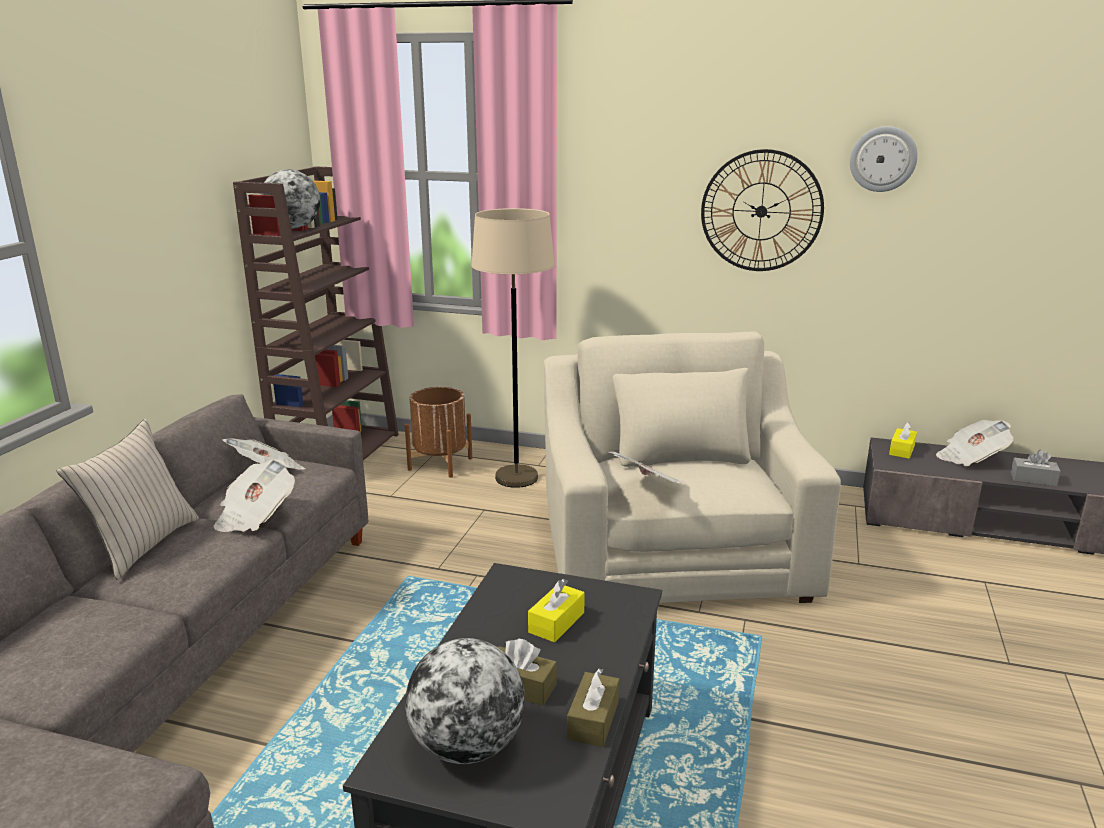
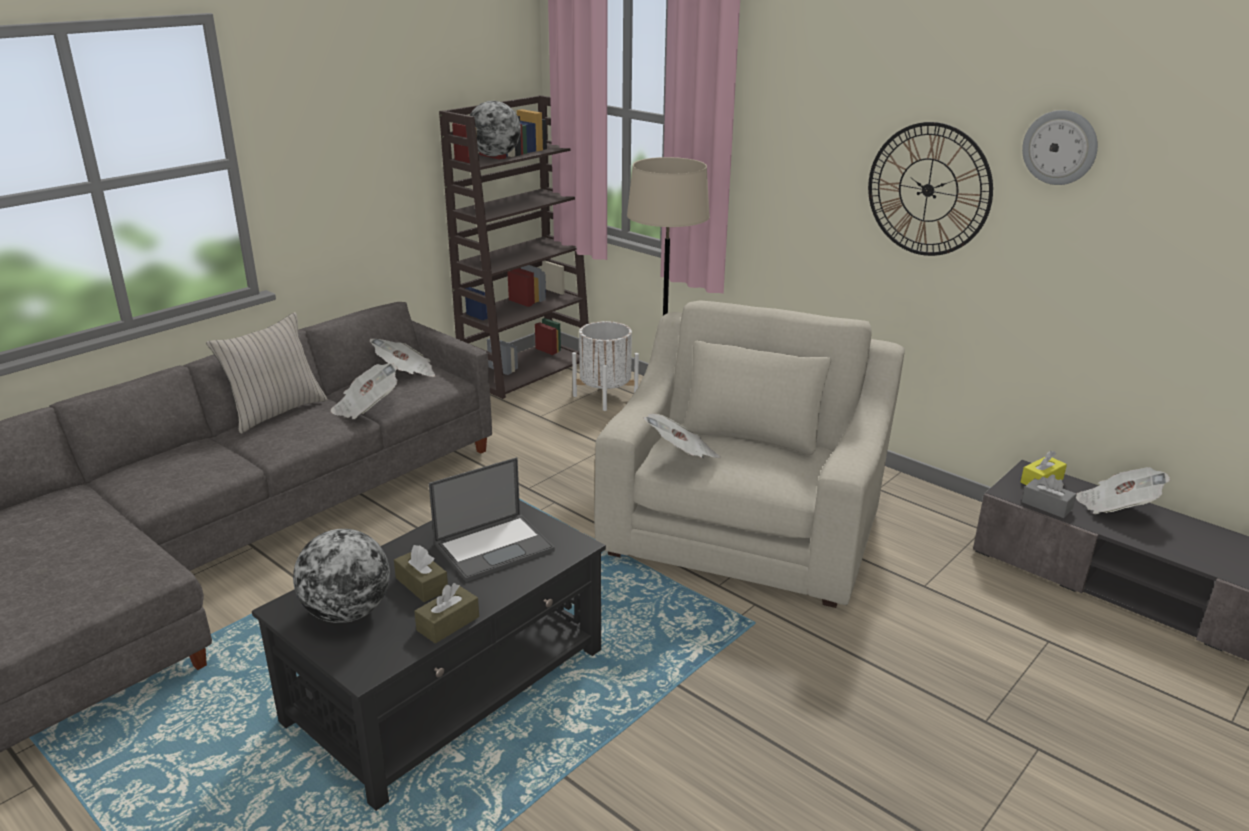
camera: 25 degrees right, 5 degrees up
brown planter [405,387,472,478] -> white planter [572,321,639,411]
yellow tissue box [528,579,585,642] -> laptop [429,457,555,582]
grey tissue box [1011,449,1061,486] -> grey tissue box moved to [1022,474,1077,518]

